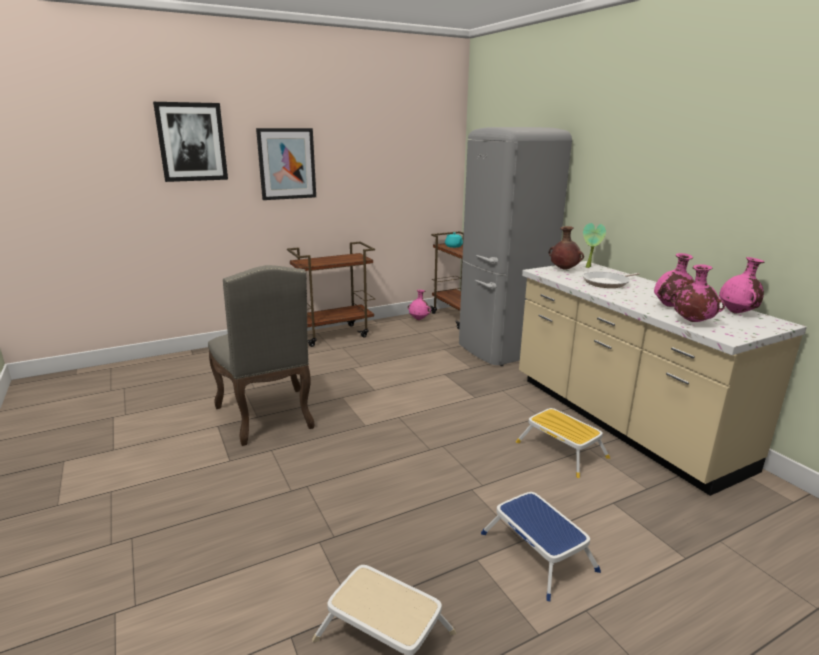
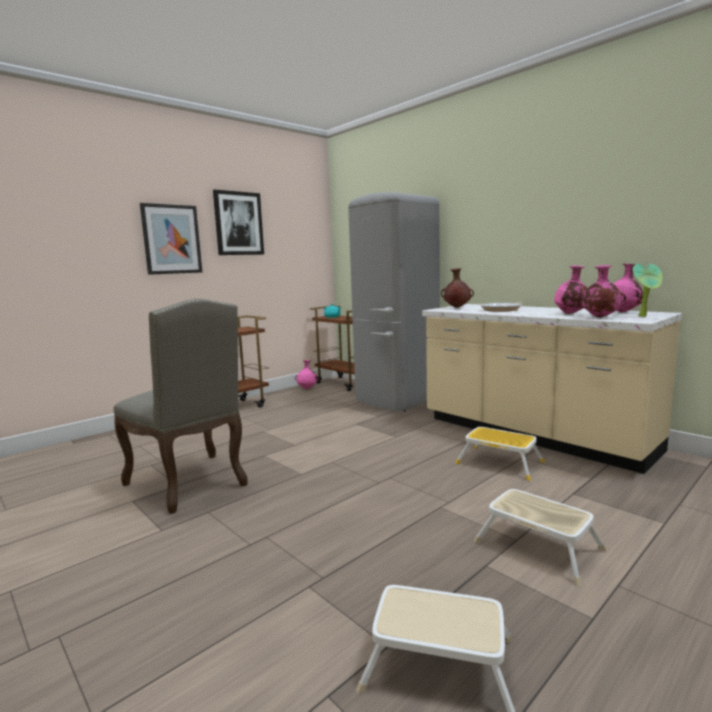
camera: 15 degrees left, 10 degrees down
picture [153,102,228,182] -> picture moved to [213,190,264,255]
blue step ladder [481,492,601,601] -> beige step ladder [474,489,606,586]
potted plant [583,223,606,268] -> potted plant moved to [632,263,663,317]

